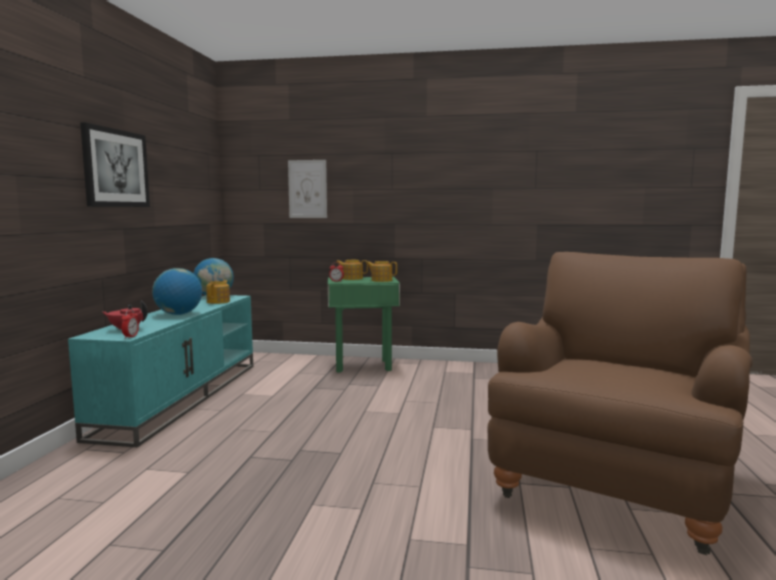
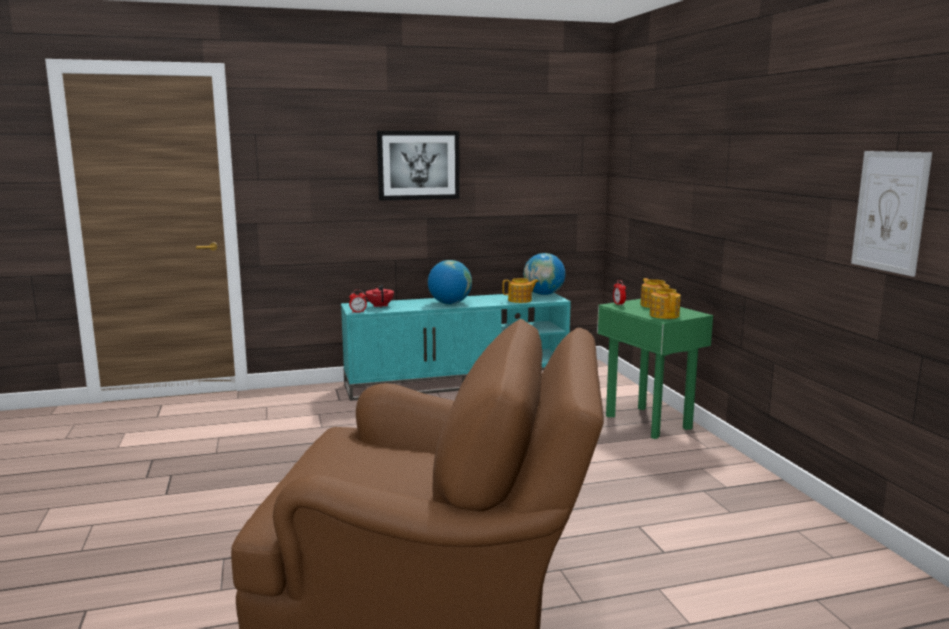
camera: 65 degrees right, 5 degrees up
picture [288,160,327,218] -> picture moved to [851,151,932,277]

